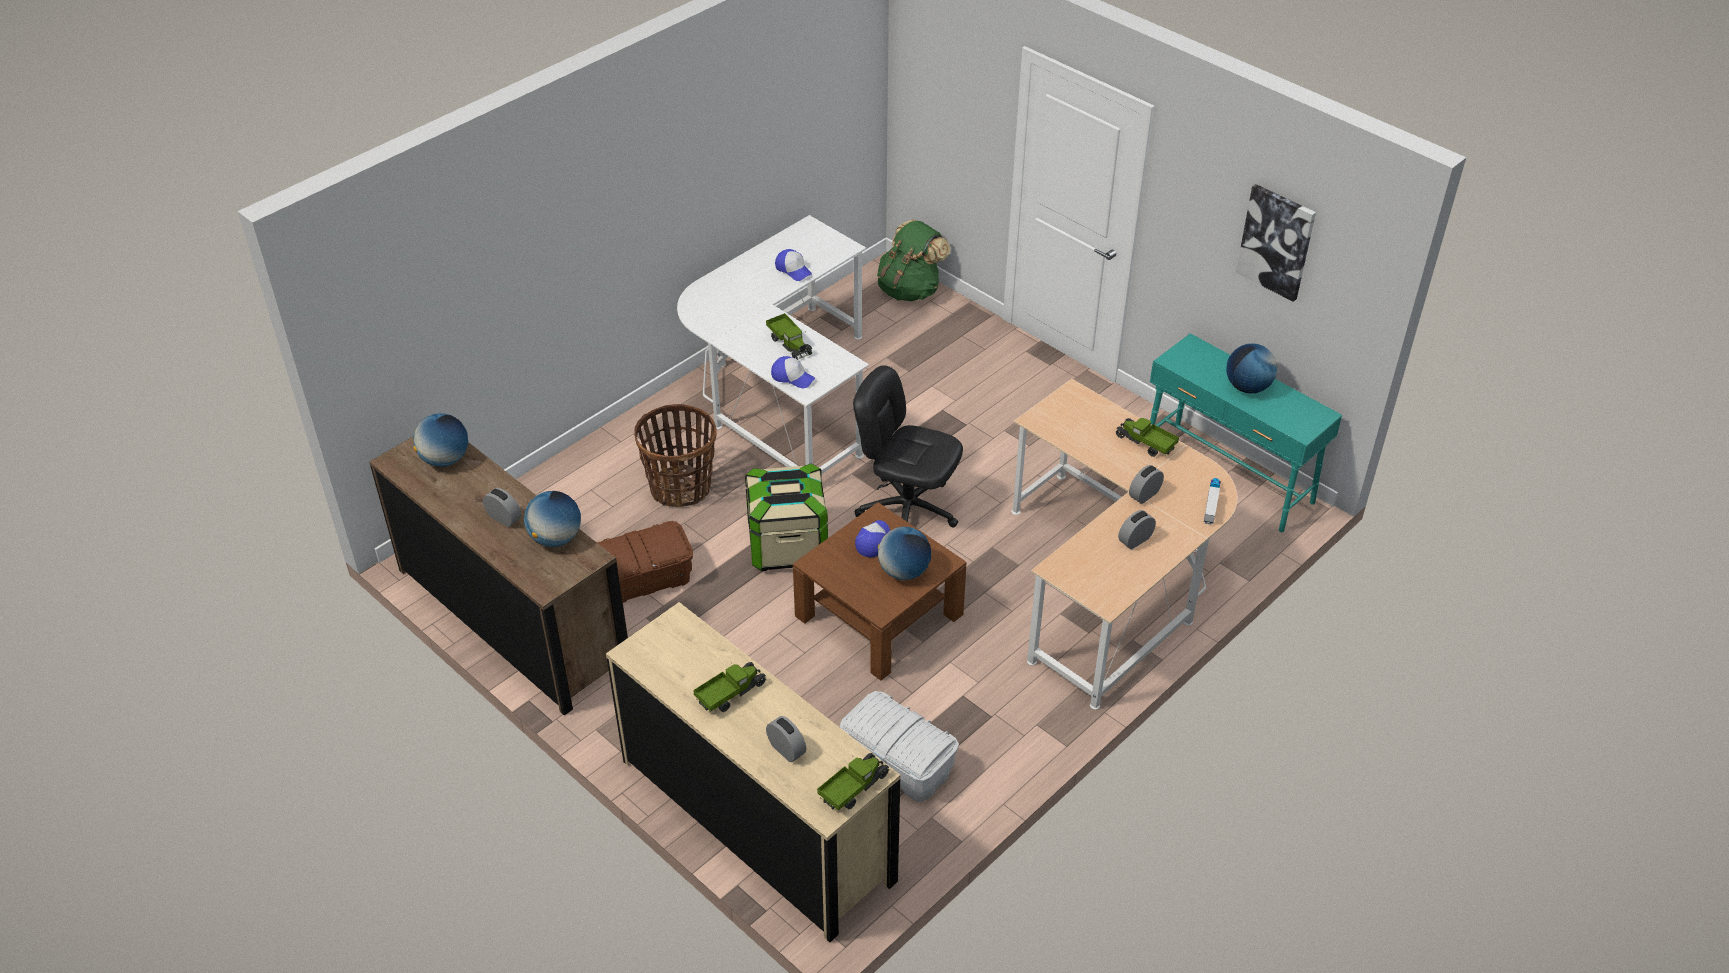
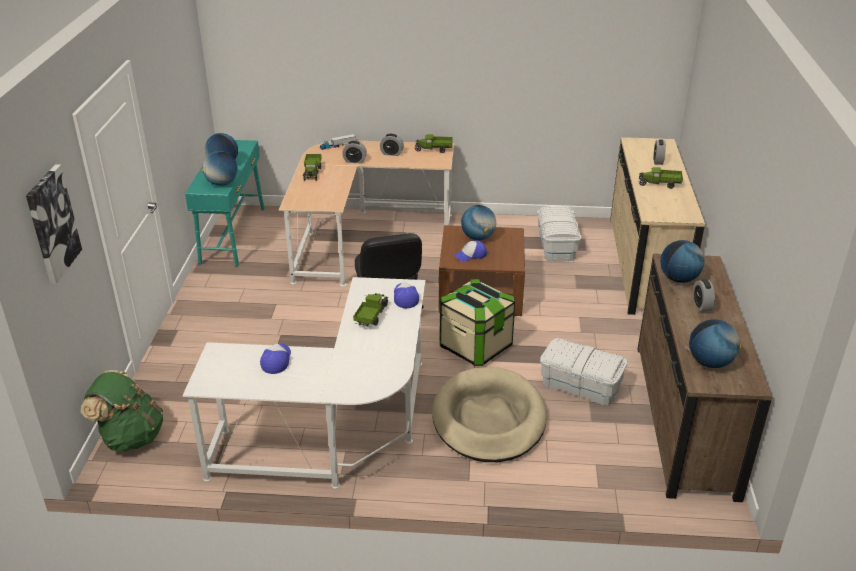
camera: 130 degrees left, 10 degrees down
brown storage box [597,521,693,603] -> white storage box [540,338,628,405]
basket [634,404,717,507] -> beige dog bed [432,367,547,462]
toy truck [817,753,889,811] -> toy truck moved to [415,134,453,153]
picture [1236,184,1316,302] -> picture moved to [26,164,82,284]
none -> globe [202,151,238,186]

